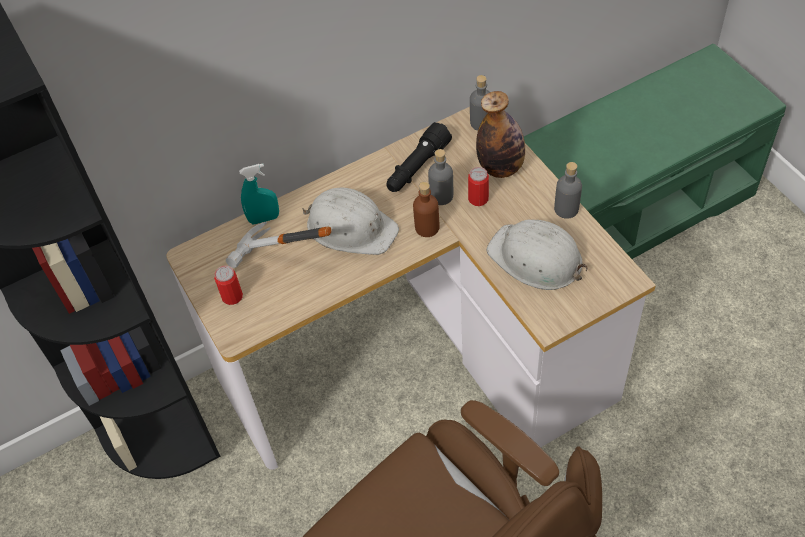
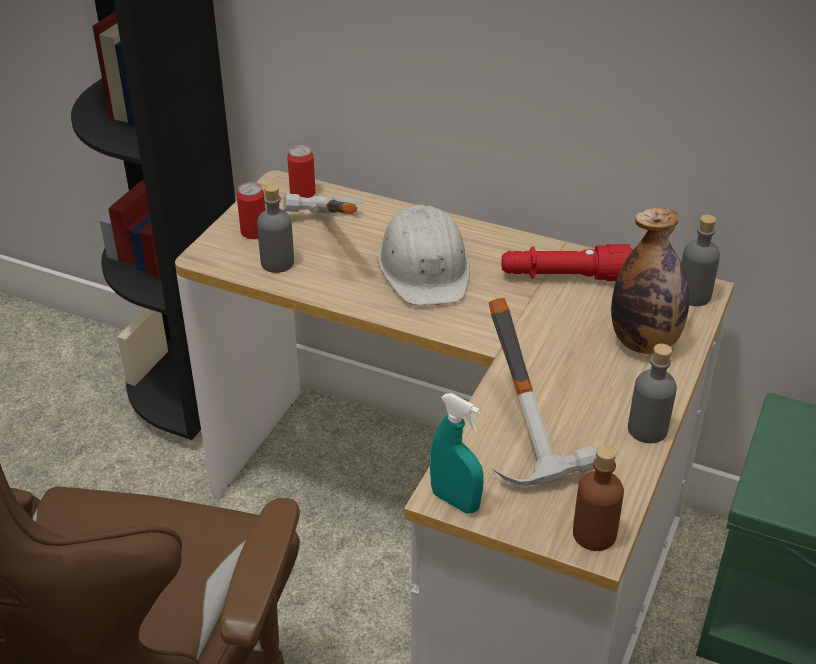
camera: 50 degrees right, 15 degrees down
turquoise spray bottle [239,164,279,224] -> turquoise spray bottle moved to [430,393,483,514]
black flashlight [387,122,452,192] -> red flashlight [502,244,633,281]
brown bottle [413,182,439,237] -> brown bottle moved to [573,445,624,551]
grey bottle [428,149,453,205] -> grey bottle moved to [257,184,294,273]
can [468,167,489,206] -> can moved to [287,145,316,198]
white hard hat [487,220,588,290] -> hammer [489,298,596,488]

